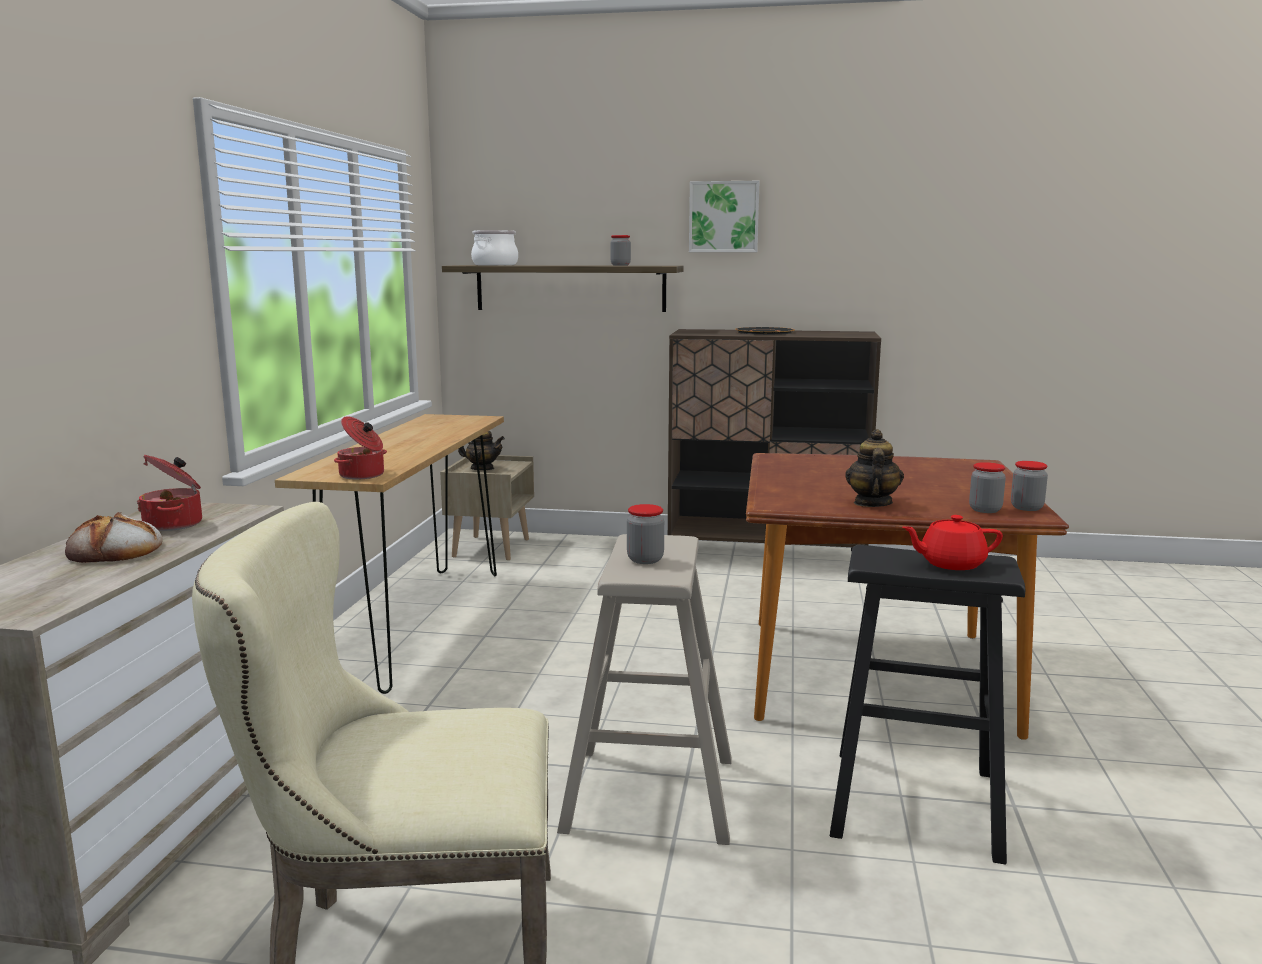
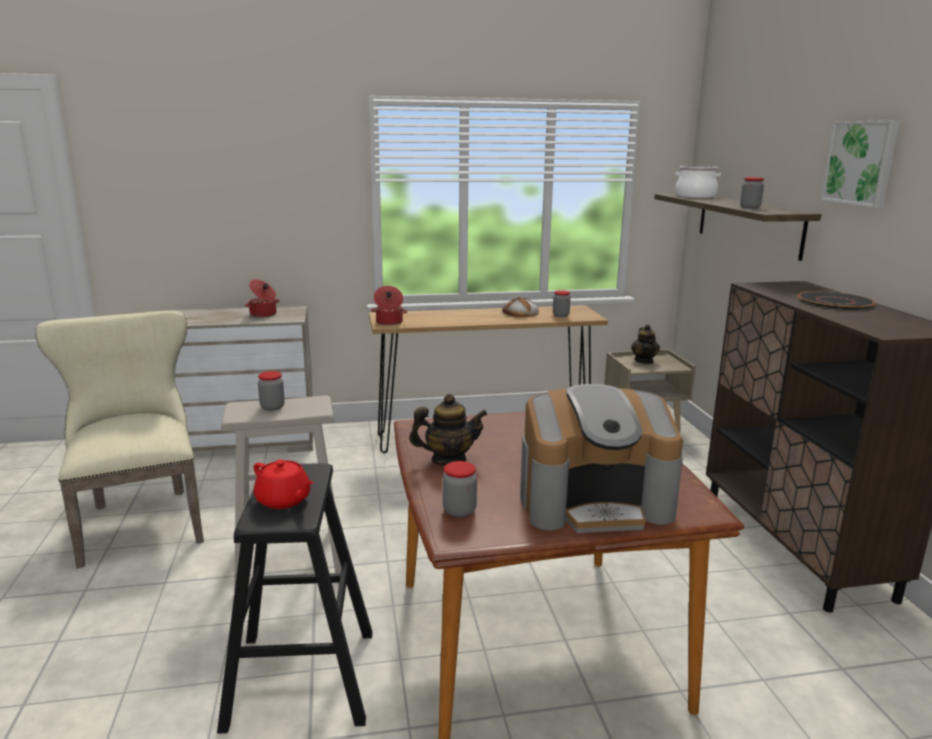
camera: 70 degrees right, 5 degrees up
bread [65,512,163,563] -> bread moved to [502,297,539,317]
red teapot [902,515,1003,570] -> red teapot turned 150 degrees clockwise [254,459,314,509]
jar [1011,461,1048,511] -> jar moved to [553,290,570,317]
none -> coffee machine [520,384,683,533]

